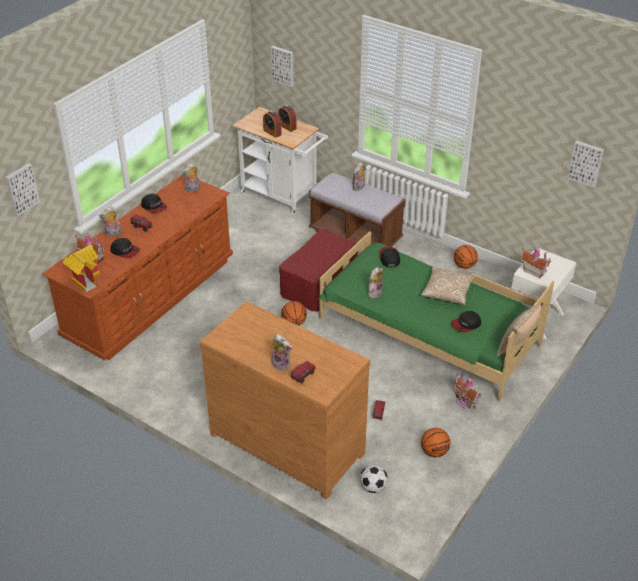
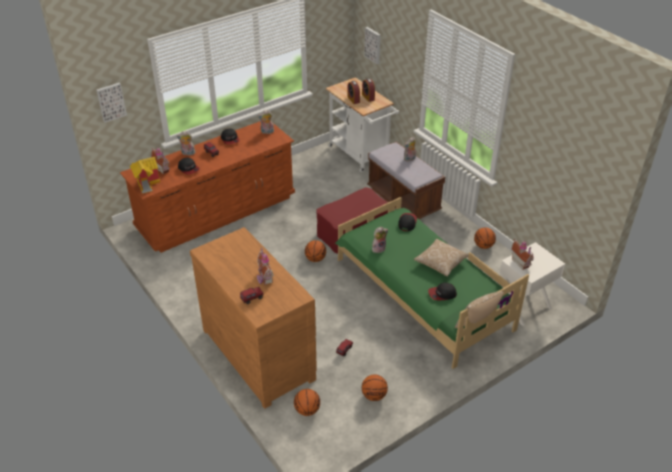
camera: 20 degrees right, 0 degrees up
plush toy [271,334,292,371] -> none
football [360,465,388,493] -> basketball [294,389,320,416]
toy house [455,372,481,409] -> toy house moved to [257,248,274,284]
picture [568,141,604,187] -> none

